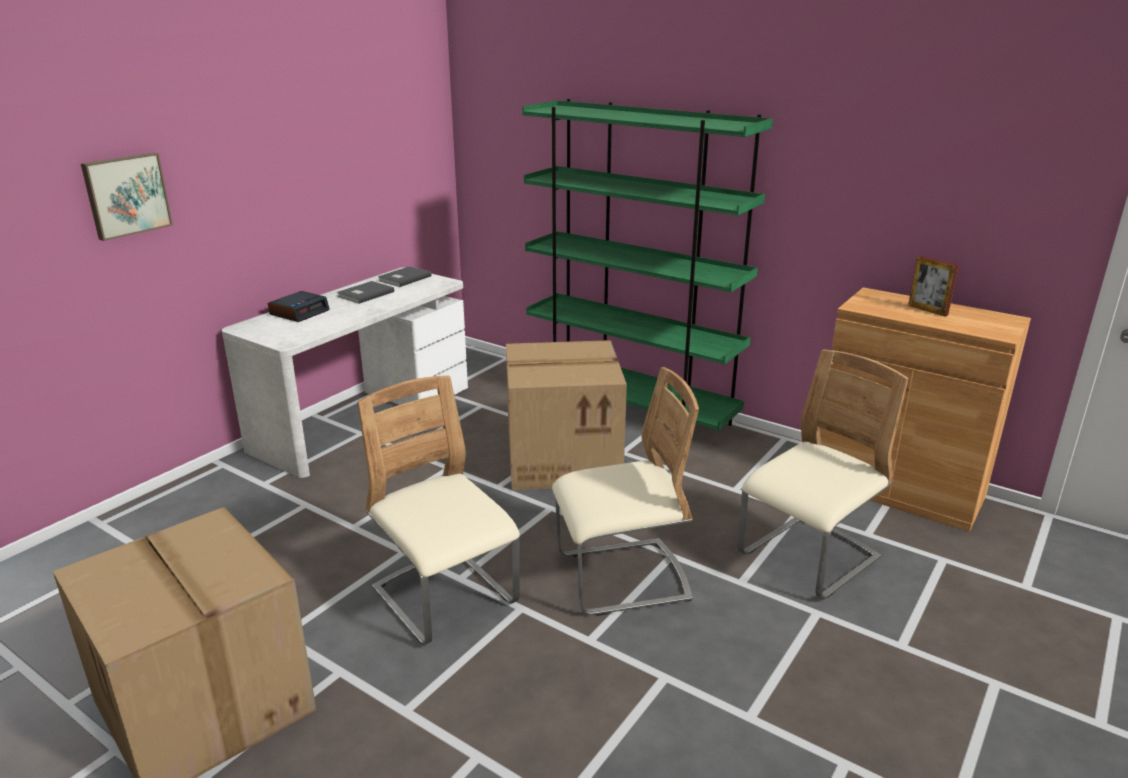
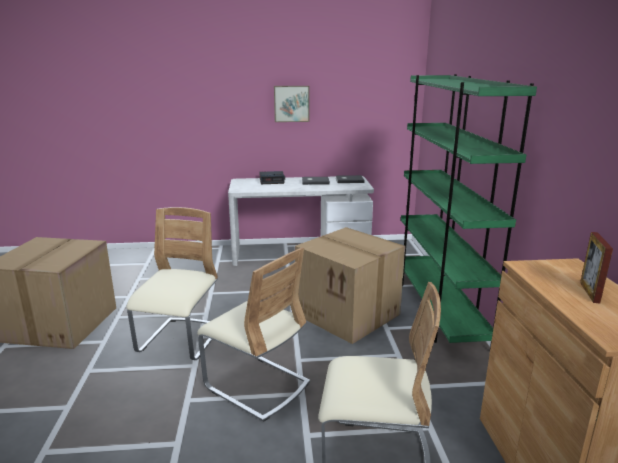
camera: 50 degrees right, 5 degrees down
picture [81,152,173,241] -> picture moved to [274,86,309,122]

